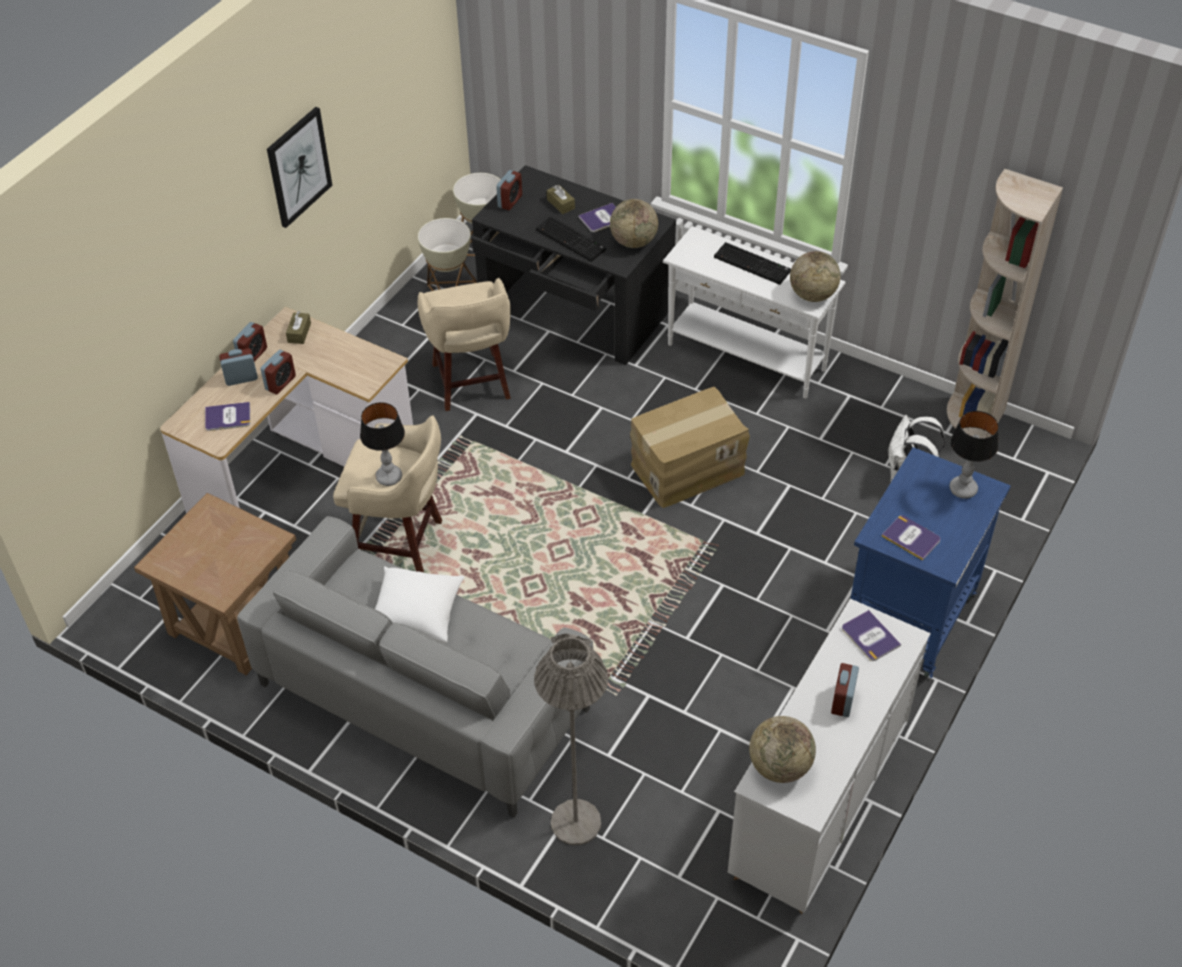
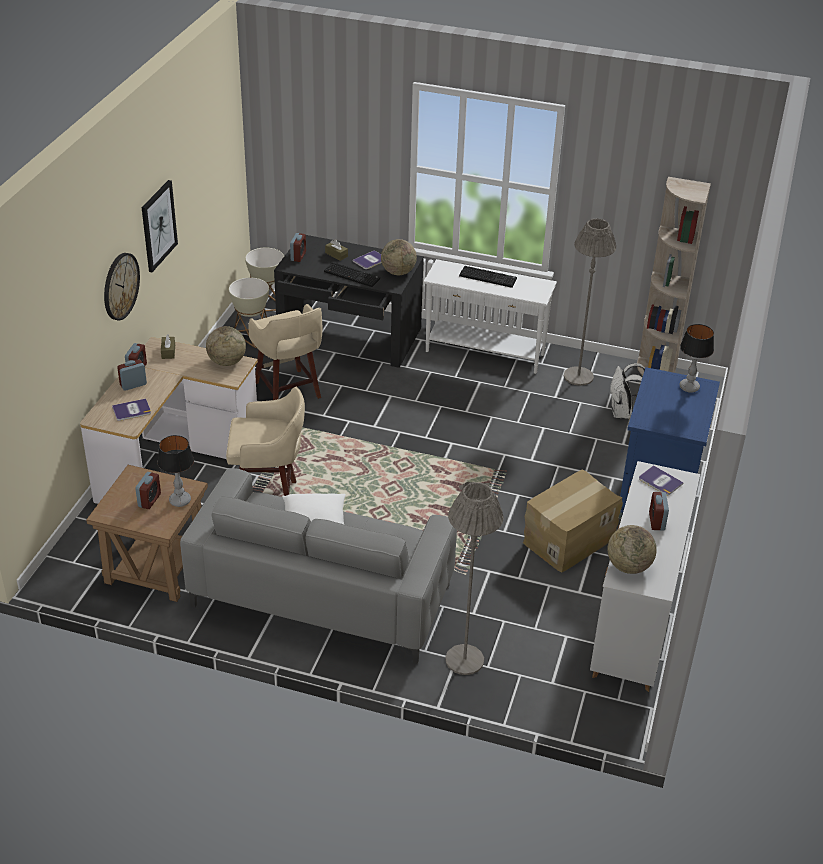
camera: 15 degrees left, 10 degrees down
alarm clock [260,350,296,394] -> alarm clock moved to [135,472,161,509]
table lamp [360,402,405,486] -> table lamp moved to [157,435,194,507]
cardboard box [630,387,750,508] -> cardboard box moved to [523,470,623,572]
globe [790,251,841,302] -> globe moved to [206,326,246,366]
book [882,515,940,561] -> none
none -> wall clock [104,253,140,320]
none -> grey floor lamp [564,219,616,386]

